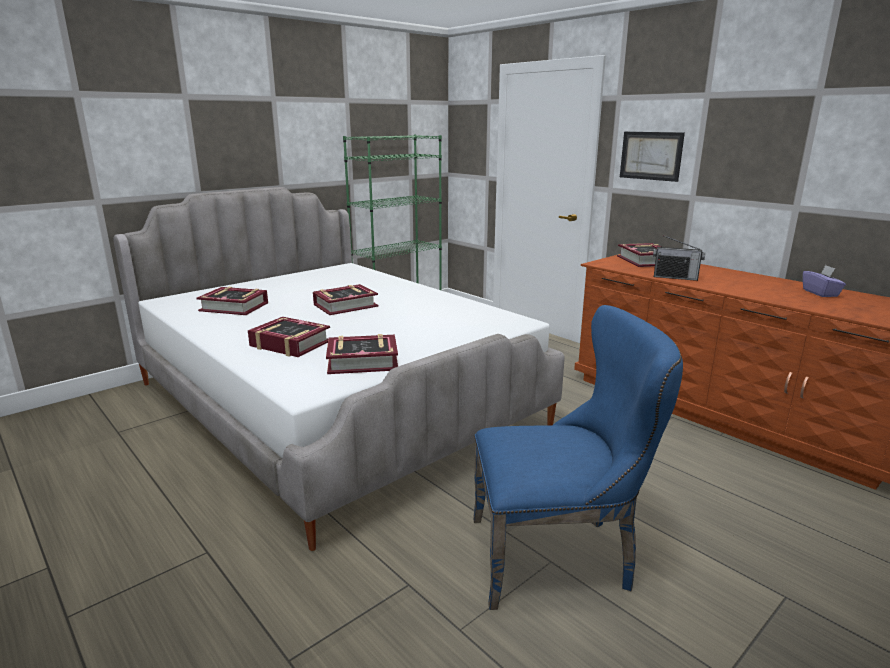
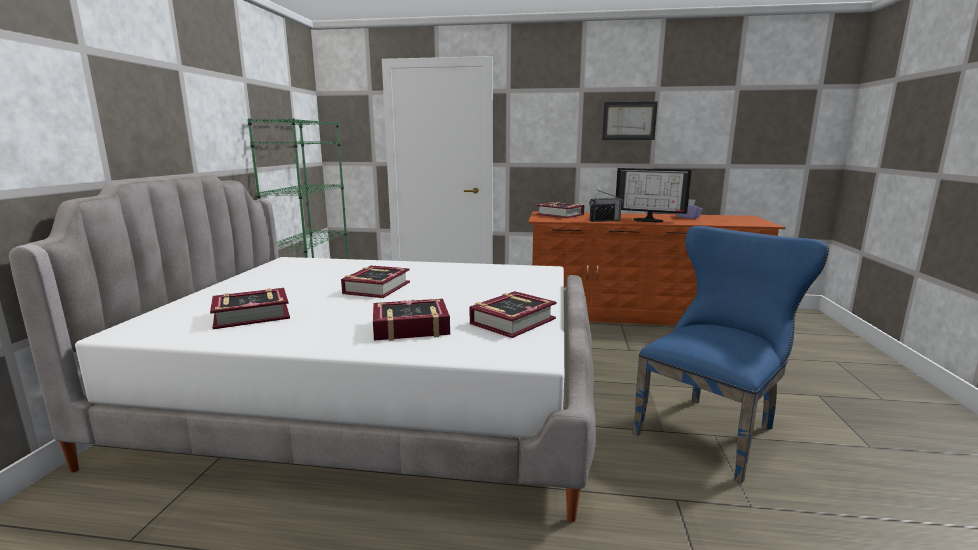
camera: 40 degrees left, 5 degrees down
picture [620,132,685,182] -> picture moved to [602,102,658,140]
none -> monitor [616,168,692,222]

